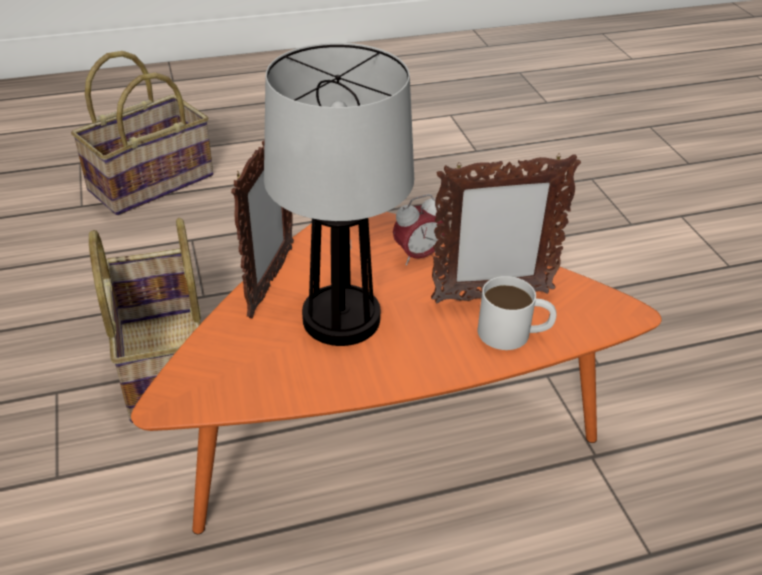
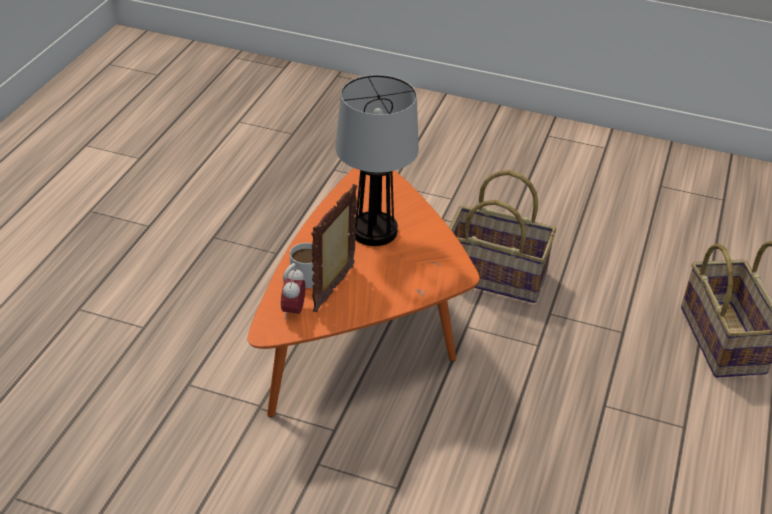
camera: 125 degrees right, 0 degrees up
picture frame [231,141,294,318] -> none
alarm clock [393,194,444,265] -> alarm clock moved to [281,268,305,320]

